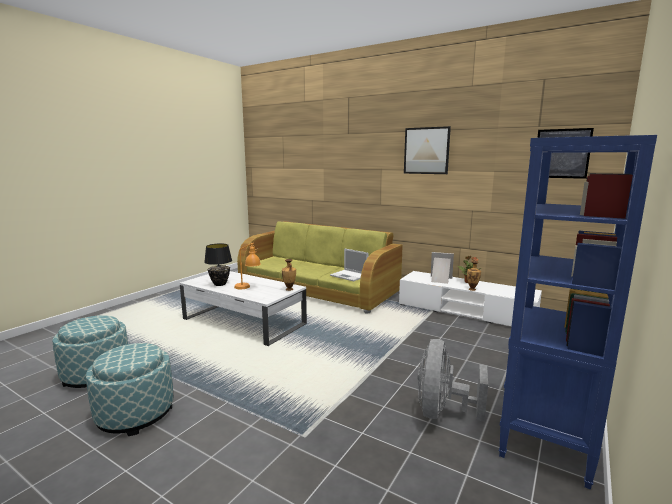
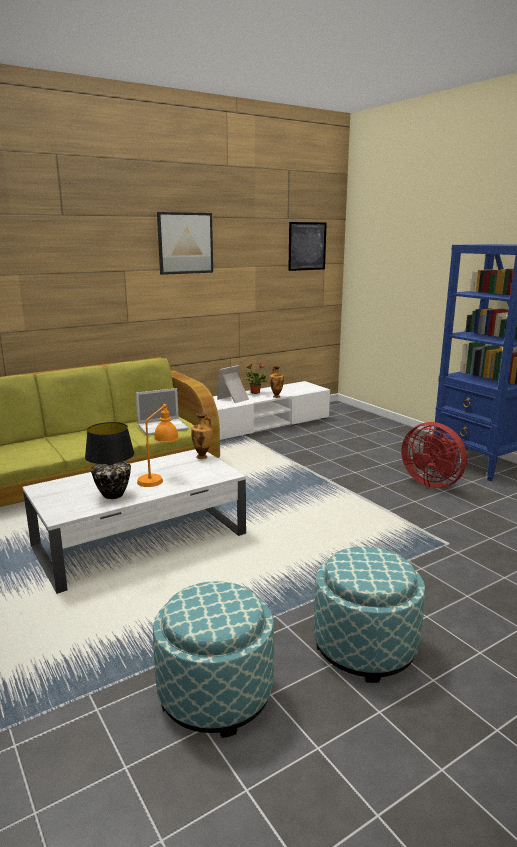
camera: 65 degrees left, 5 degrees up
grey fan [418,339,488,422] -> red fan [402,422,467,488]

